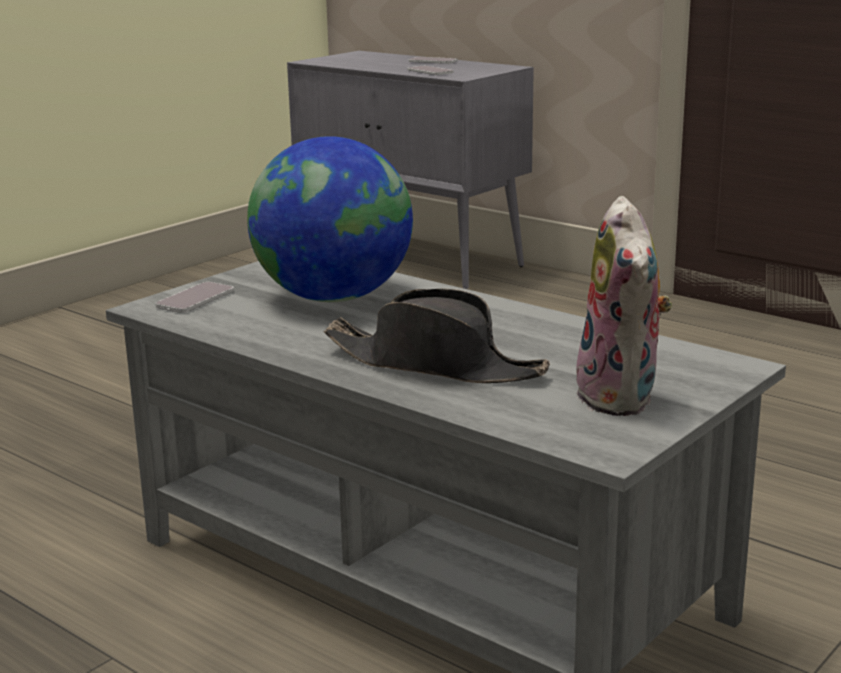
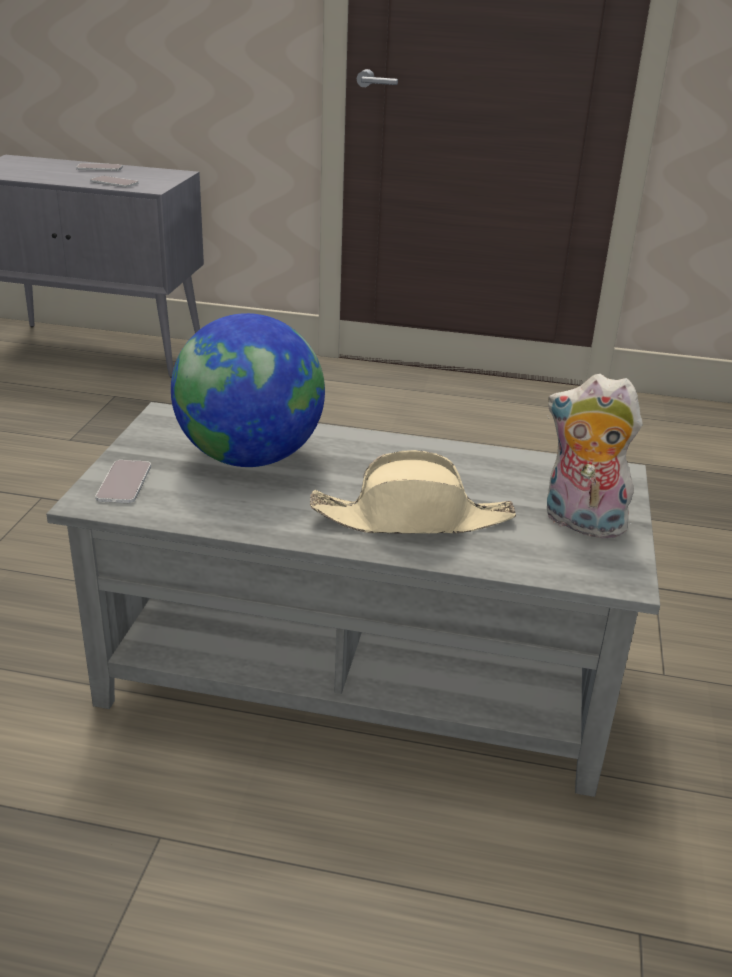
camera: 30 degrees left, 10 degrees up
black hat [324,288,550,383] -> beige hat [310,450,516,534]
plush toy [571,196,673,416] -> plush toy turned 150 degrees clockwise [547,374,643,540]

